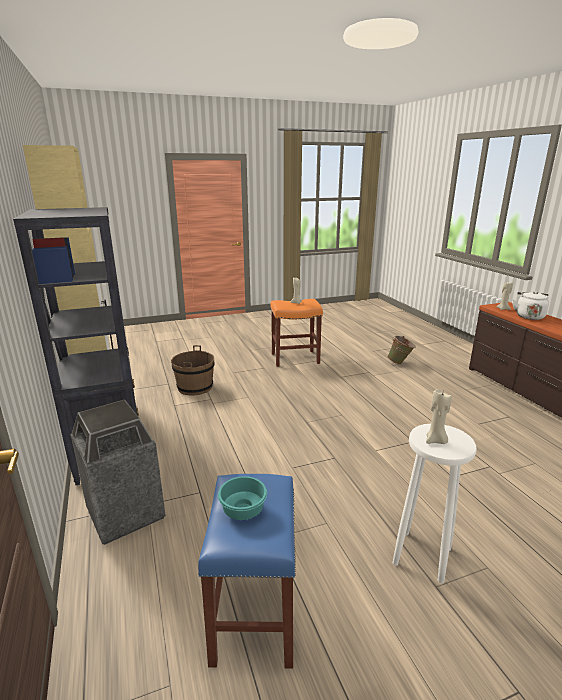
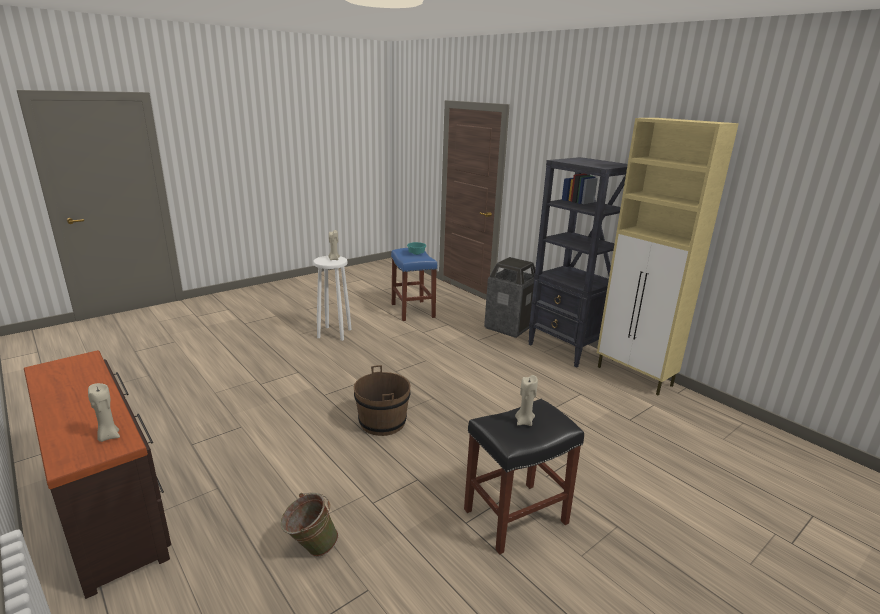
camera: 160 degrees right, 0 degrees up
brown bucket [171,345,215,396] -> brown bucket moved to [354,365,410,436]
orange stool [270,299,323,367] -> black stool [464,399,584,555]
white kettle [513,292,549,320] -> none

